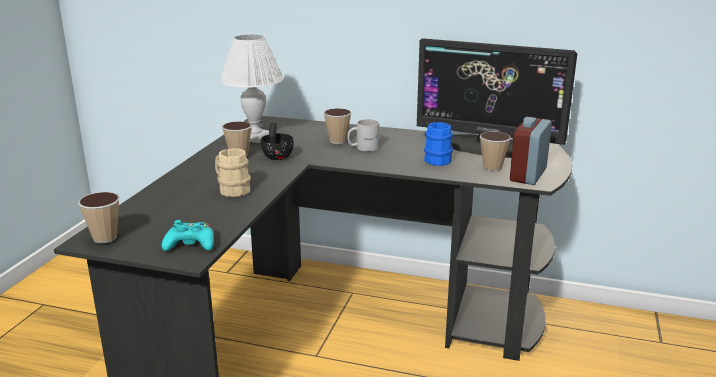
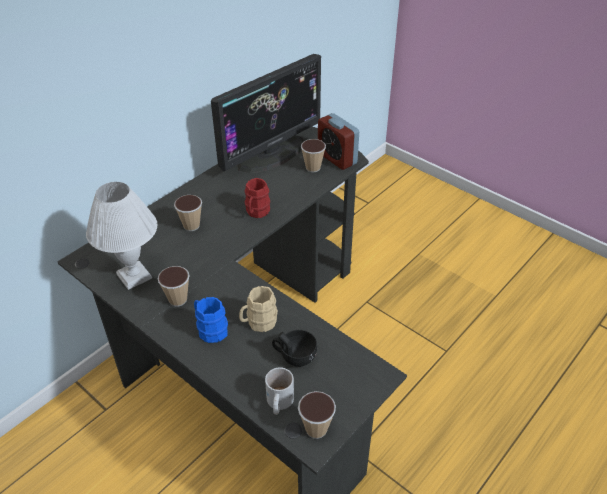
camera: 65 degrees left, 20 degrees up
turquoise game controller [162,220,214,251] -> none
black cup [261,123,294,160] -> black cup moved to [272,330,317,367]
white mug [347,119,379,151] -> white mug moved to [265,367,294,415]
blue mug [424,122,453,166] -> blue mug moved to [194,297,228,343]
none -> red mug [245,178,270,218]

